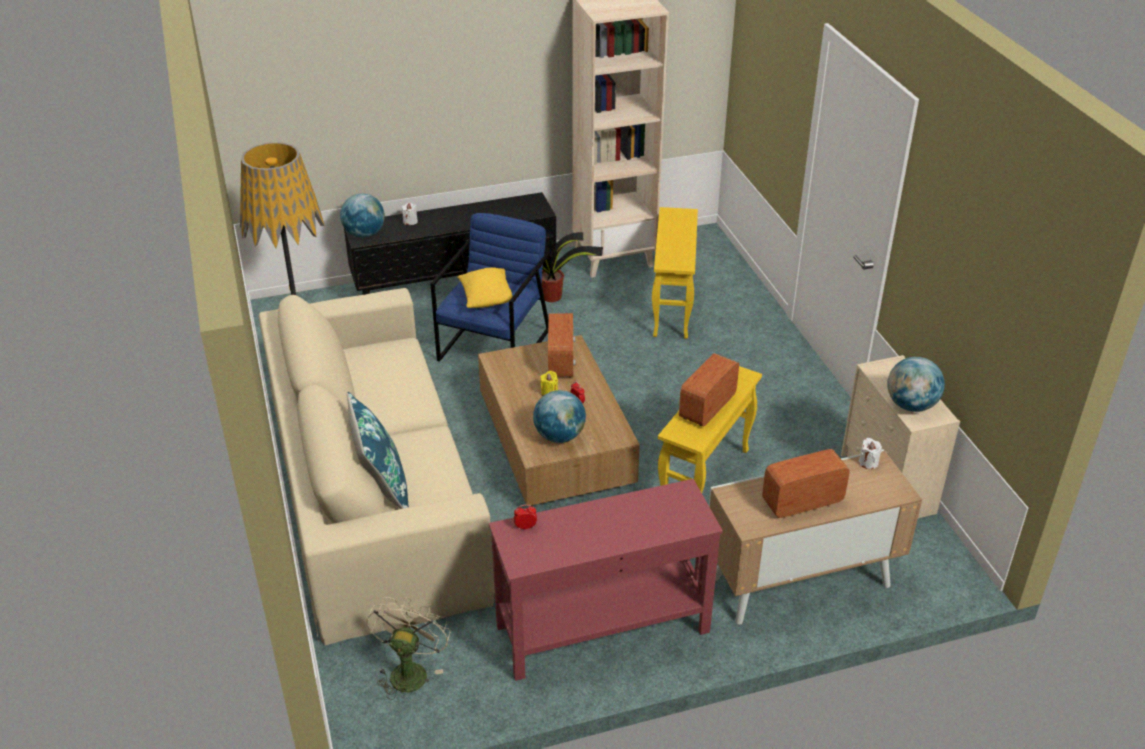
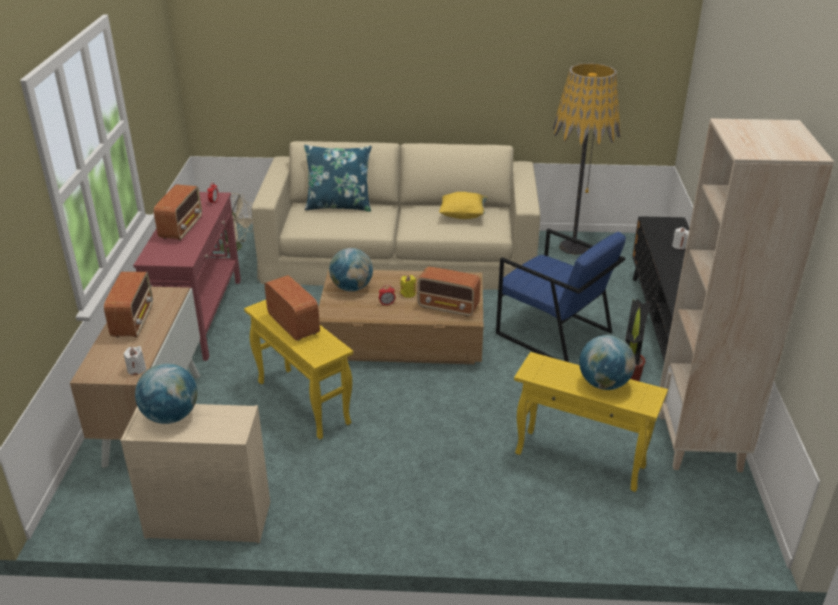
camera: 110 degrees right, 5 degrees down
globe [340,193,385,238] -> globe moved to [579,335,635,390]
yellow pillow [457,267,513,308] -> yellow pillow moved to [439,192,488,219]
none -> radio [154,184,202,241]

